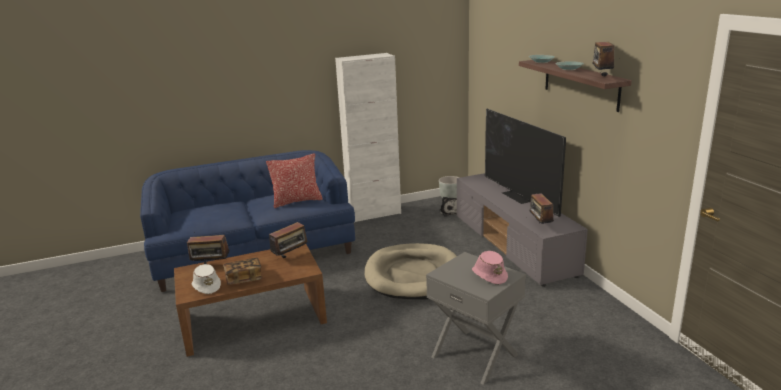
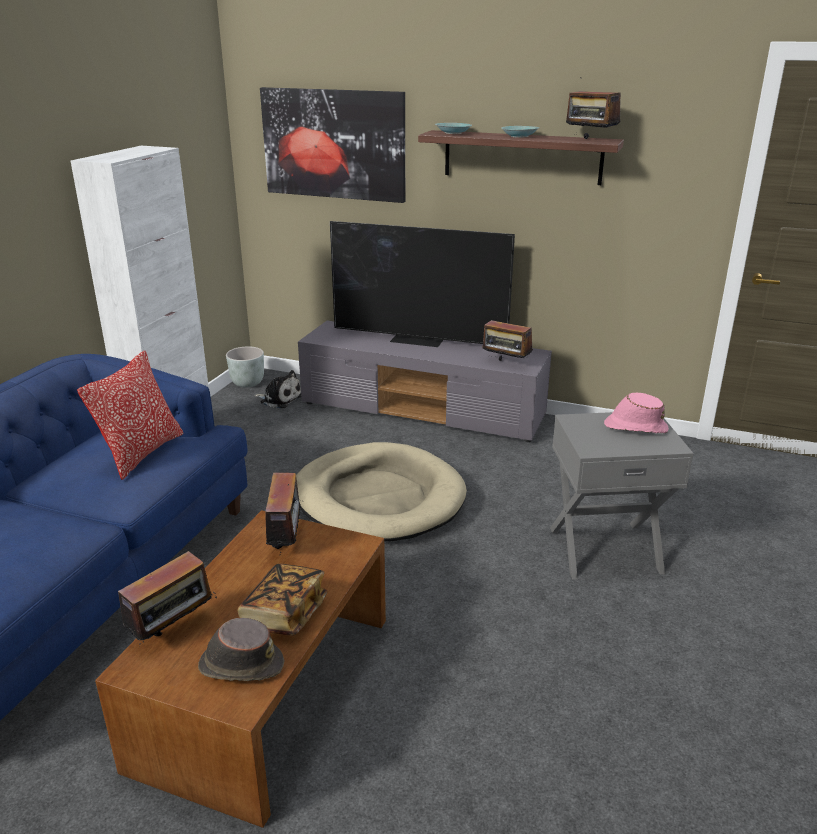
camera: 50 degrees left, 5 degrees up
white hat [192,264,221,294] -> brown hat [198,618,284,681]
none -> picture [260,87,405,203]

